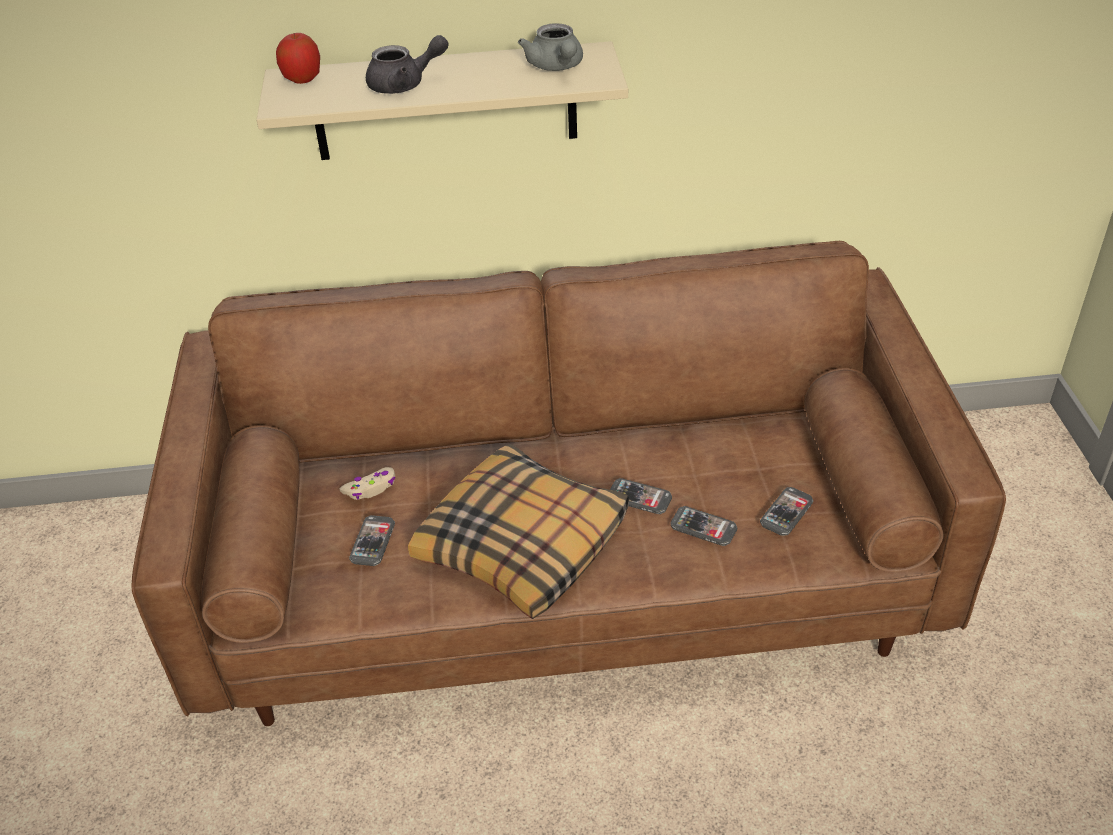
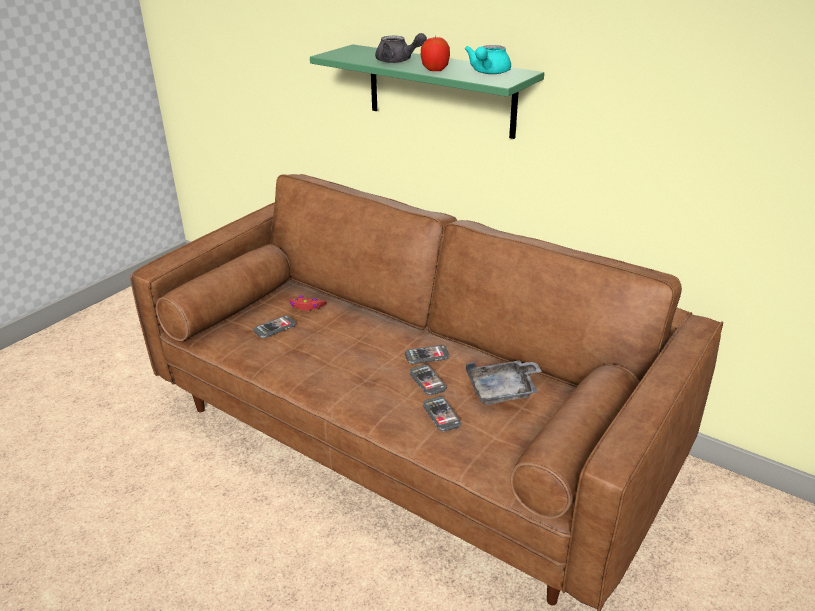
camera: 40 degrees right, 10 degrees down
beige shelf [256,41,628,160] -> green shelf [310,44,544,139]
apple [276,33,320,84] -> apple moved to [421,36,450,71]
beige game controller [339,467,395,500] -> red game controller [290,295,327,311]
pillow [408,444,629,619] -> none
grey teapot [518,23,583,71] -> turquoise teapot [465,45,511,74]
phone [760,487,813,536] -> phone moved to [405,345,450,364]
none -> grey tray [466,360,542,405]

